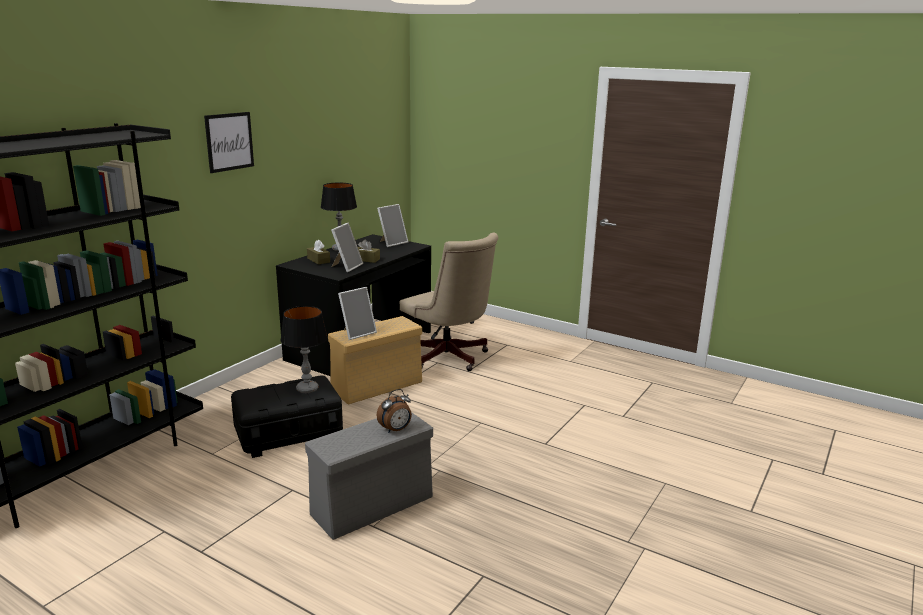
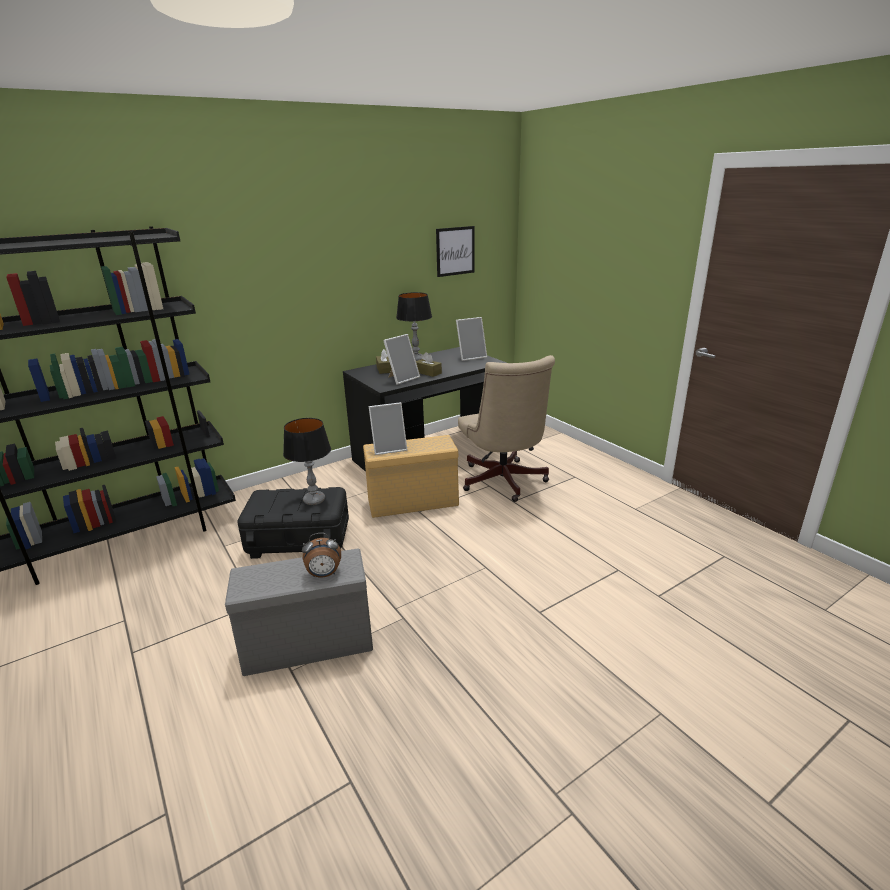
camera: 25 degrees right, 5 degrees up
picture [204,112,254,173] -> picture moved to [436,226,475,277]

